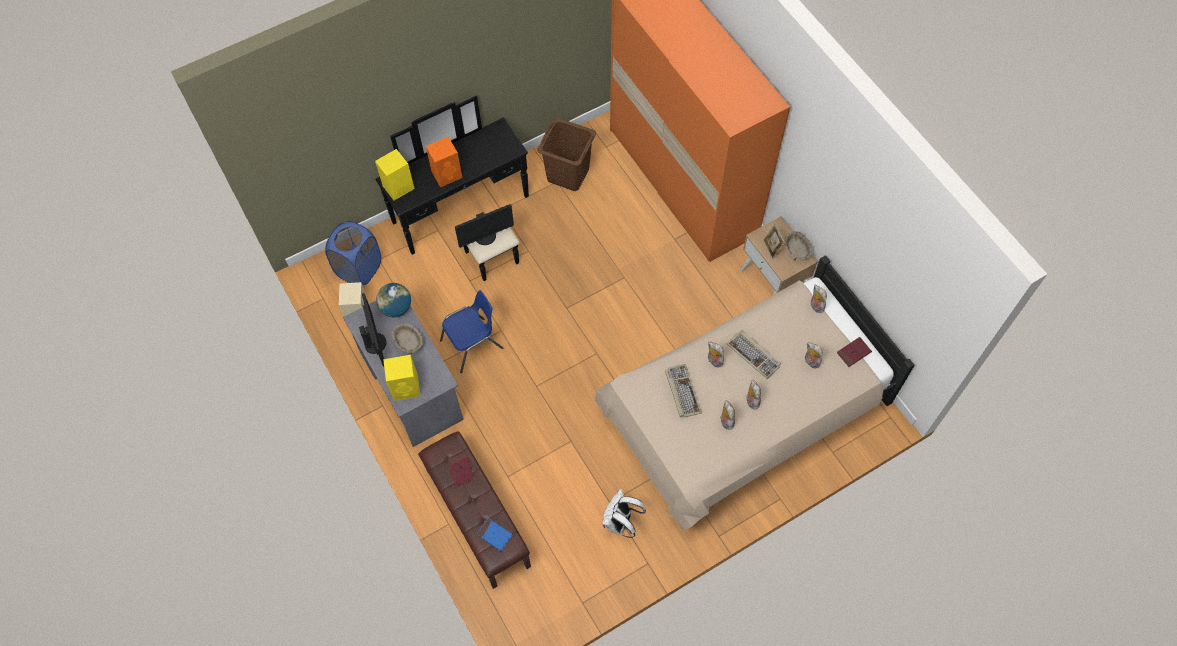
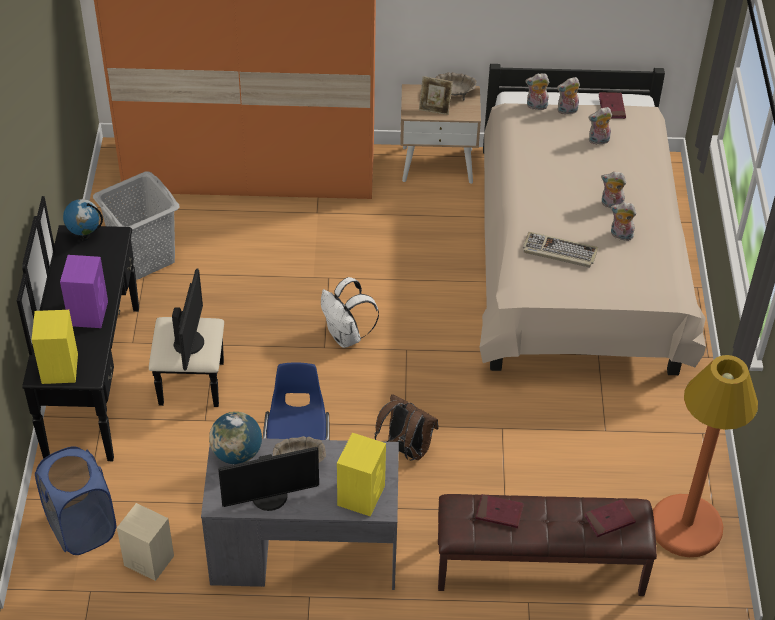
camera: 60 degrees left, 15 degrees down
monitor [359,293,386,367] -> monitor turned 150 degrees clockwise [218,447,319,511]
orange speaker [426,137,462,187] -> purple speaker [60,255,108,328]
blue book [477,518,513,551] -> red book [584,499,636,537]
brown laundry basket [537,118,596,191] -> grey laundry basket [93,172,179,280]
white backpack [603,488,646,538] -> white backpack moved to [321,277,379,348]
plush toy [708,342,724,368] -> plush toy moved to [557,77,580,115]
keyboard [727,330,781,379] -> none
none -> globe [63,199,103,241]
none -> brown backpack [375,394,439,461]
none -> orange floor lamp [653,355,758,557]

